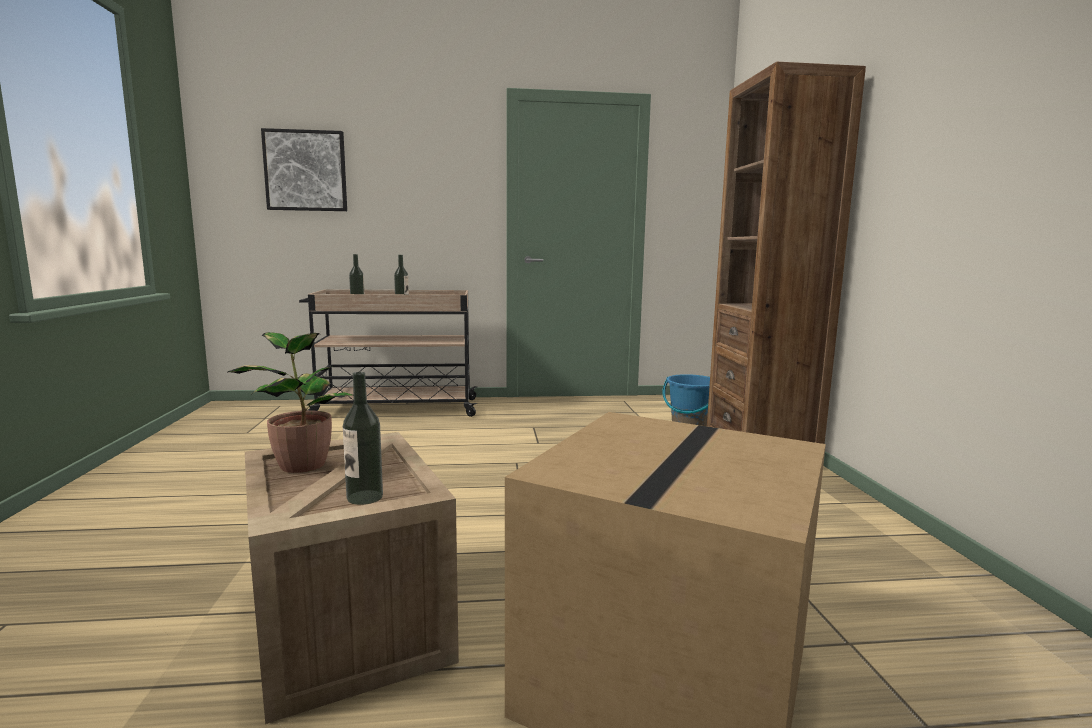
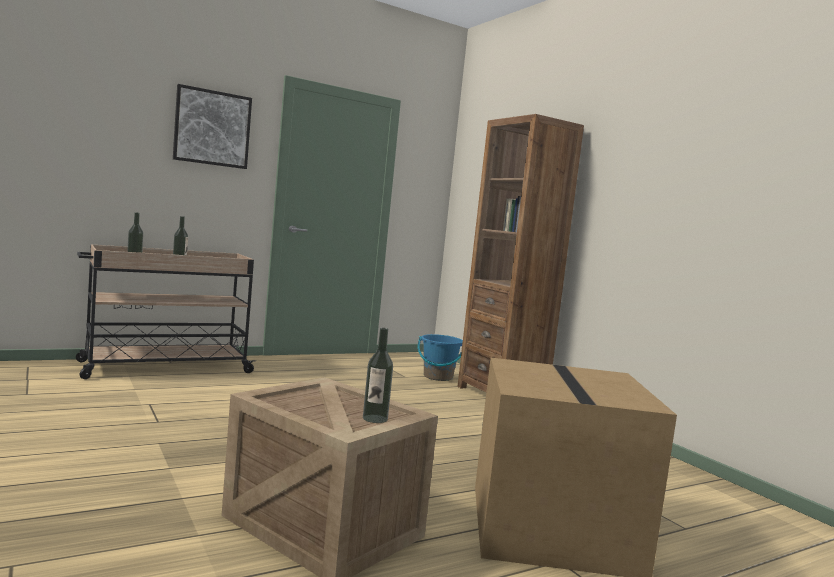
camera: 25 degrees left, 5 degrees down
potted plant [227,332,353,473] -> none
picture [261,128,347,211] -> picture moved to [173,84,252,169]

